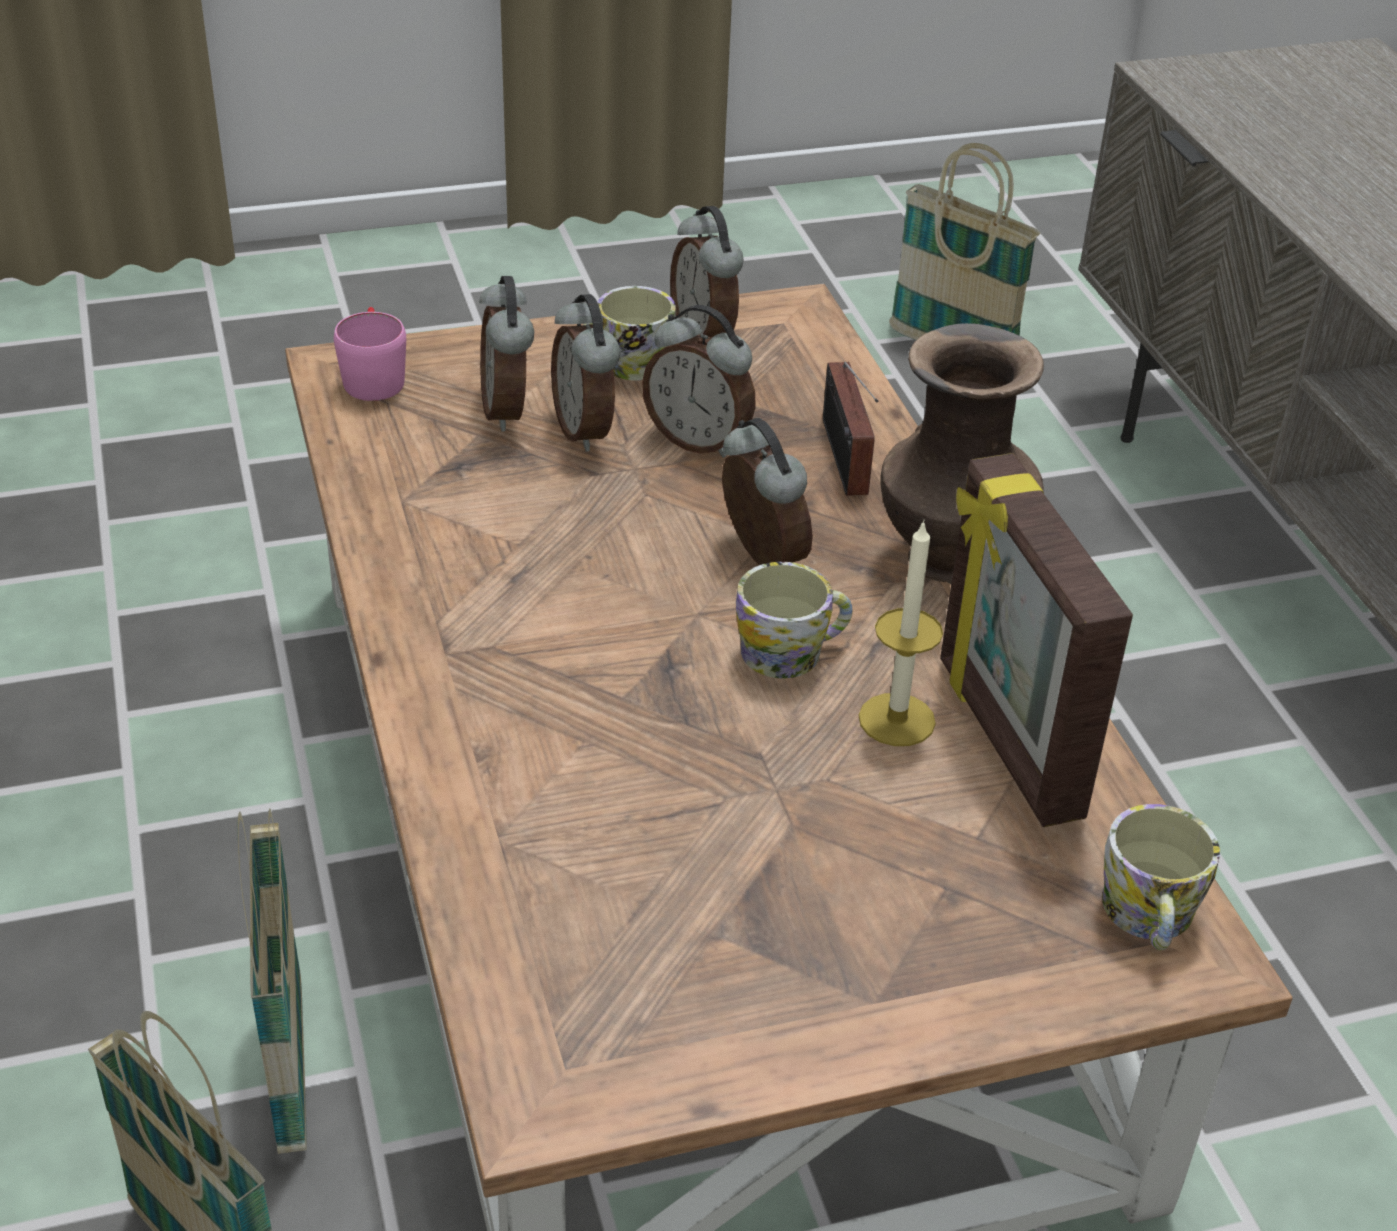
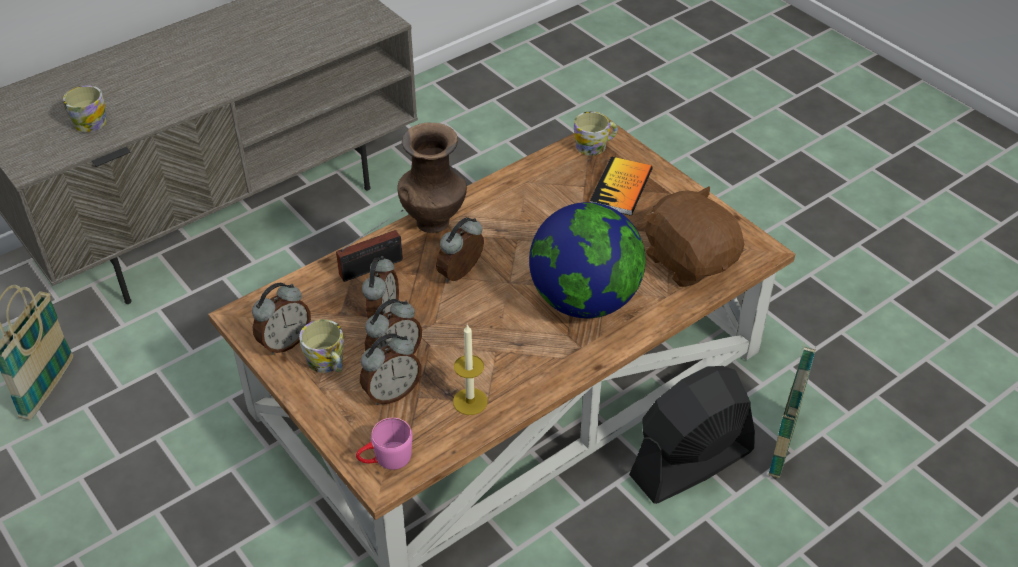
camera: 110 degrees left, 5 degrees up
basket [238,808,307,1154] -> black fan [629,366,755,504]
mug [736,562,853,678] -> mug moved to [63,85,107,132]
candle [859,520,943,746] -> candle moved to [453,324,488,415]
picture frame [940,453,1133,827] -> none
none -> globe [529,202,646,318]
none -> book [590,156,653,216]
none -> brown plush toy [644,186,744,287]

